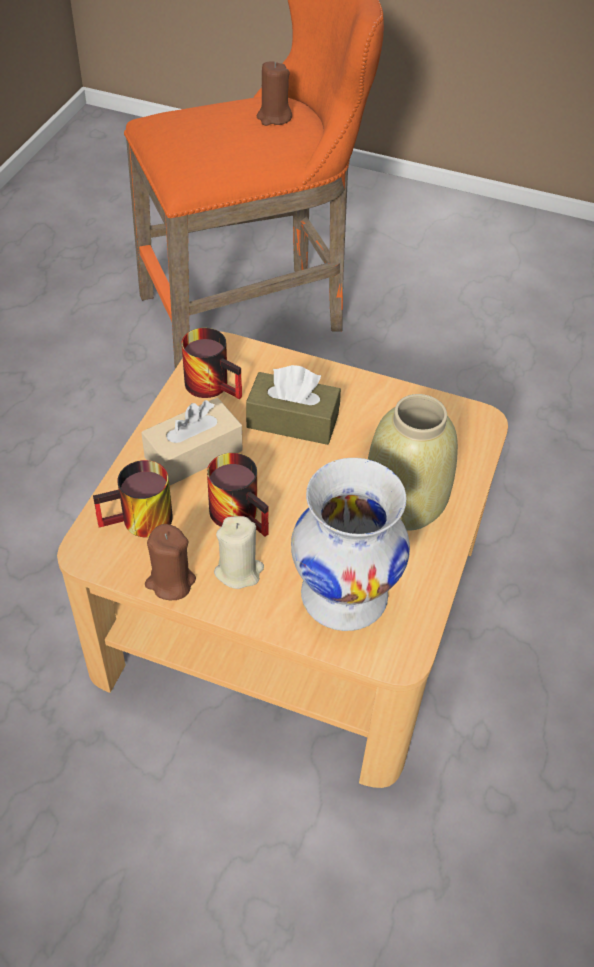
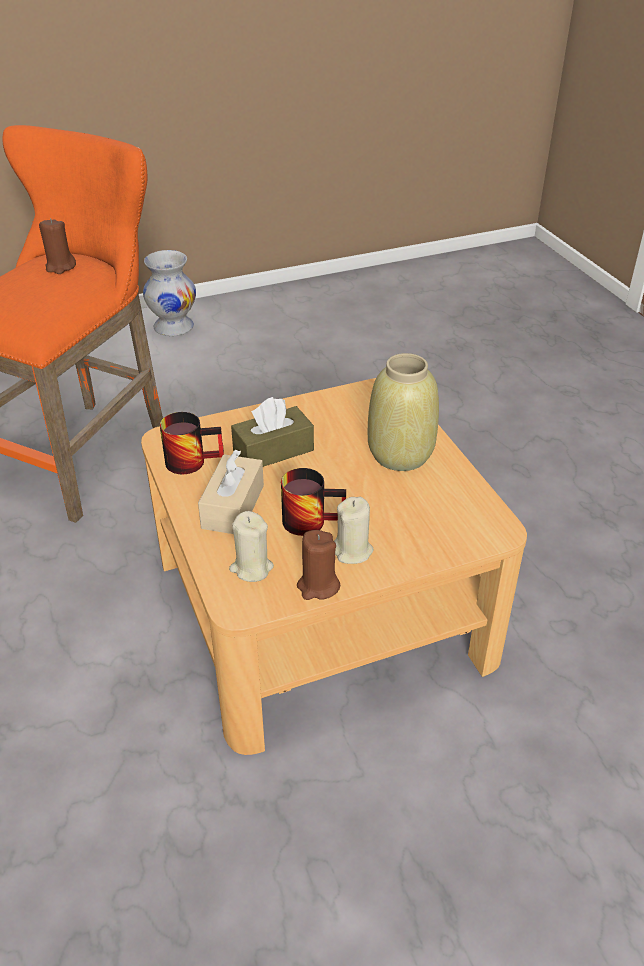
camera: 40 degrees left, 10 degrees down
mug [93,460,173,538] -> beige candle [229,511,274,582]
white vase [291,458,410,631] -> white vase moved to [143,250,196,336]

